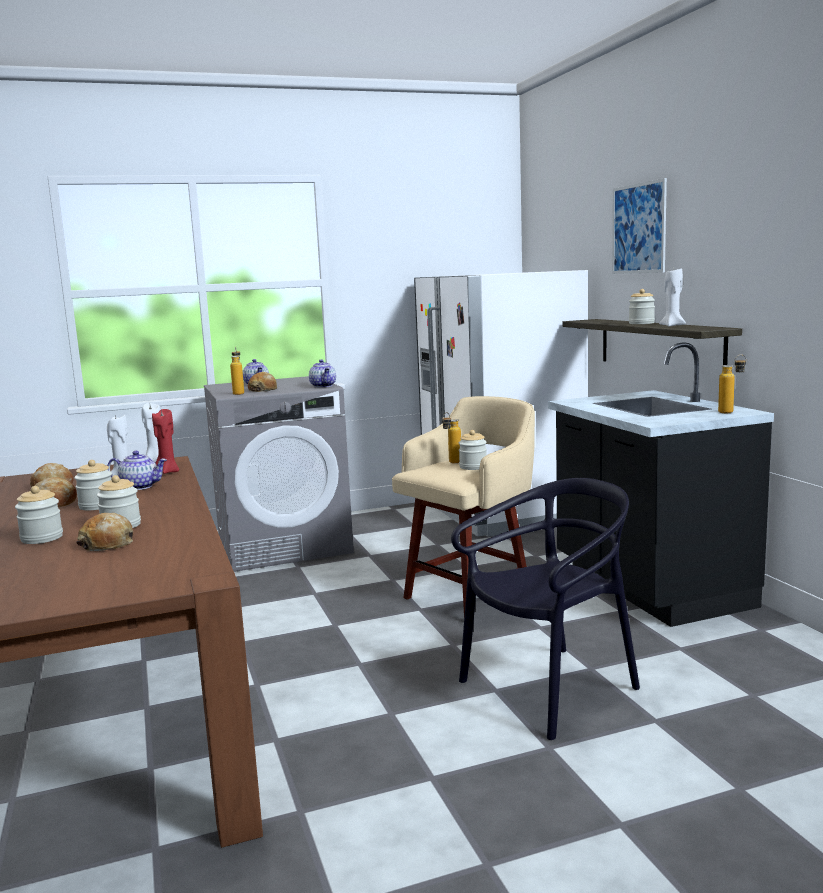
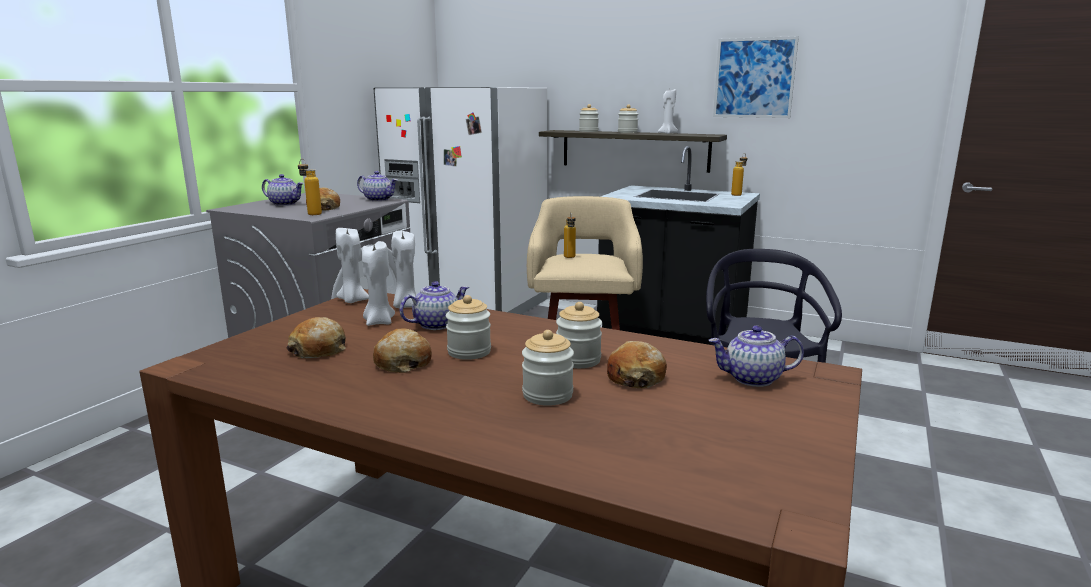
camera: 45 degrees left, 5 degrees up
red candle [152,409,179,474] -> white candle [391,230,416,308]
jar [459,430,487,470] -> jar moved to [579,104,599,132]
picture [612,178,667,274] -> picture moved to [713,36,799,118]
none -> teapot [709,326,804,387]

